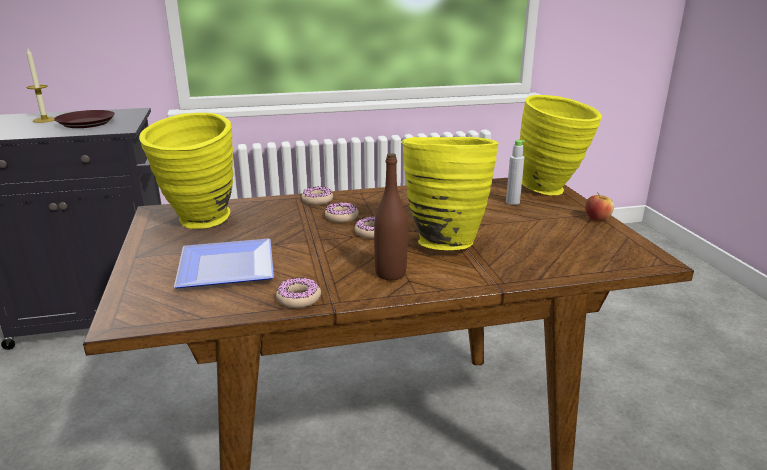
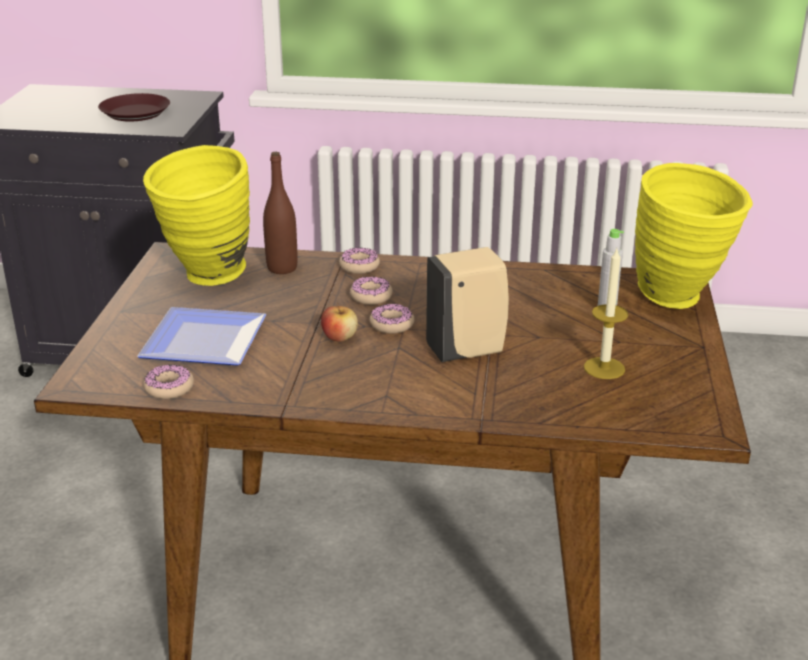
camera: 20 degrees right, 5 degrees up
candle [26,49,55,123] -> candle moved to [584,249,628,379]
donut [276,278,321,308] -> donut moved to [143,364,194,399]
brown bottle [374,153,408,280] -> brown bottle moved to [263,152,297,274]
yellow vase [402,137,499,250] -> beige soap dispenser [426,247,509,362]
apple [585,192,614,221] -> apple moved to [321,303,358,342]

